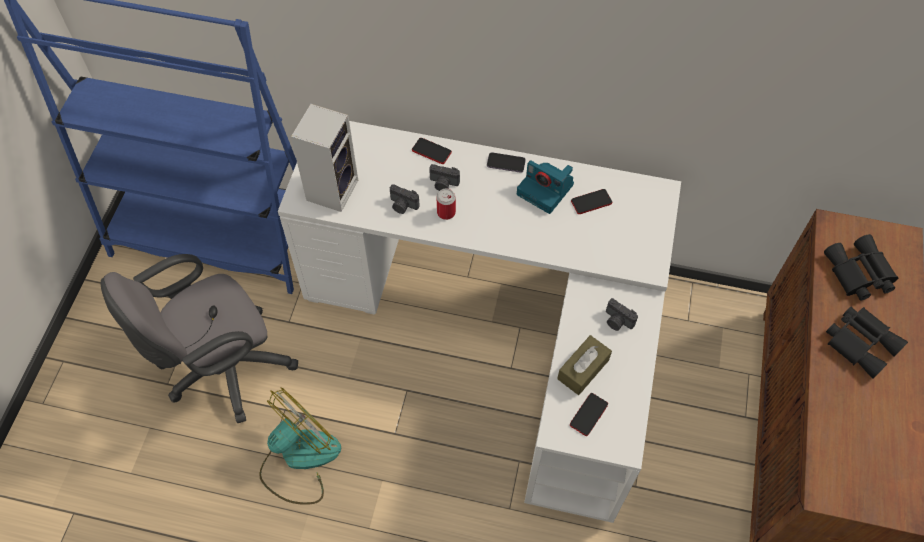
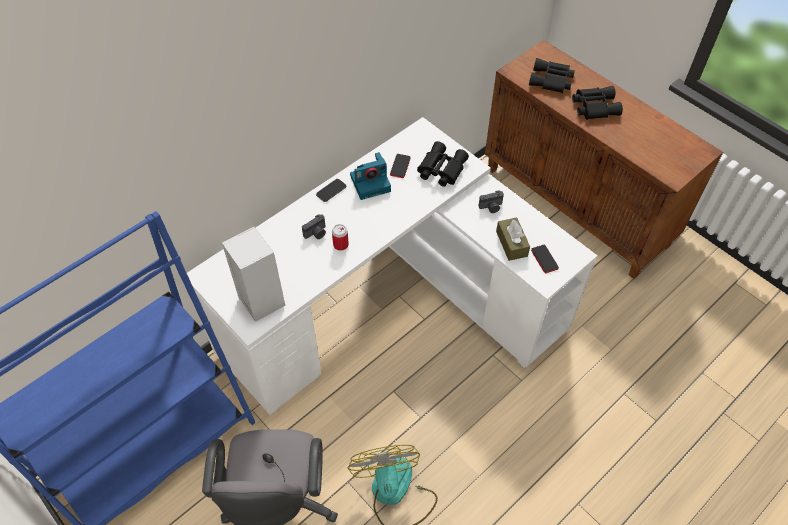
camera: 55 degrees left, 5 degrees down
camera [390,184,420,214] -> none
phone [412,138,452,164] -> none
none -> black binoculars [417,141,469,187]

